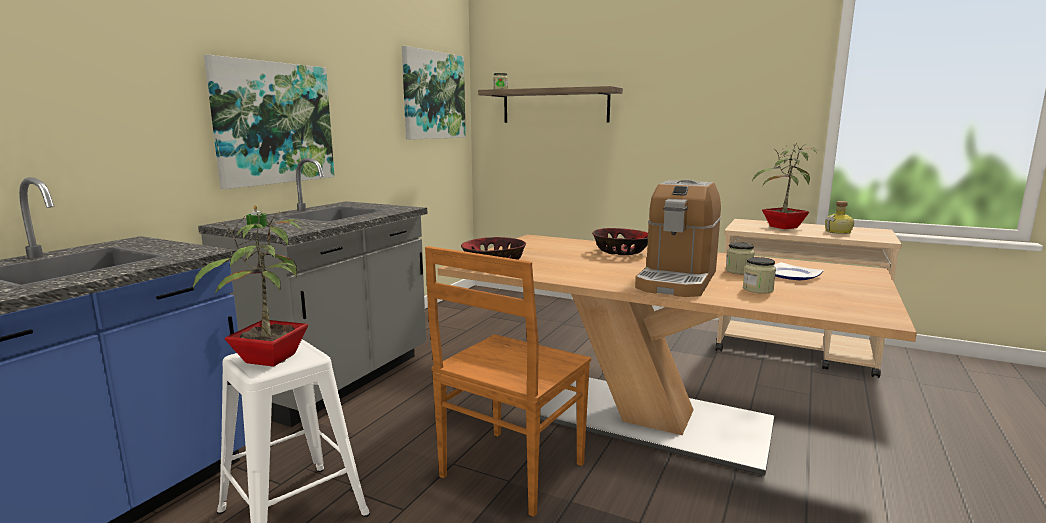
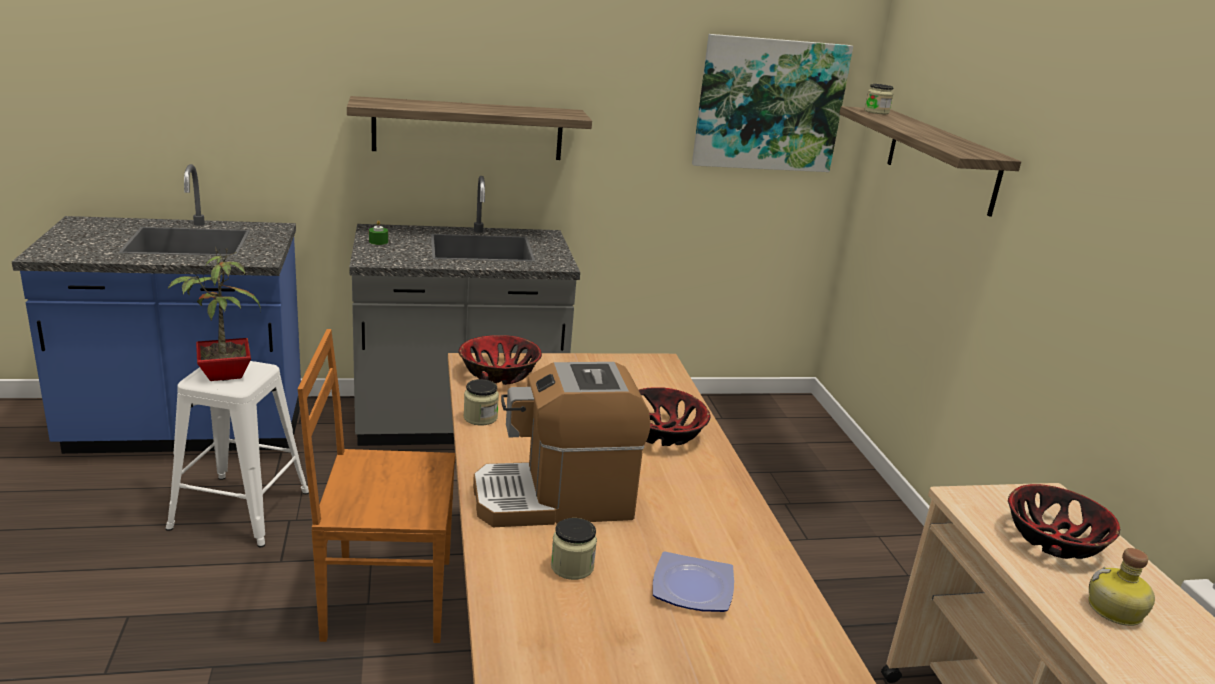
camera: 50 degrees right, 10 degrees up
picture [204,55,335,189] -> shelf [347,96,592,160]
jar [726,242,755,274] -> jar moved to [464,379,499,426]
potted plant [752,143,819,229] -> bowl [1008,484,1120,559]

